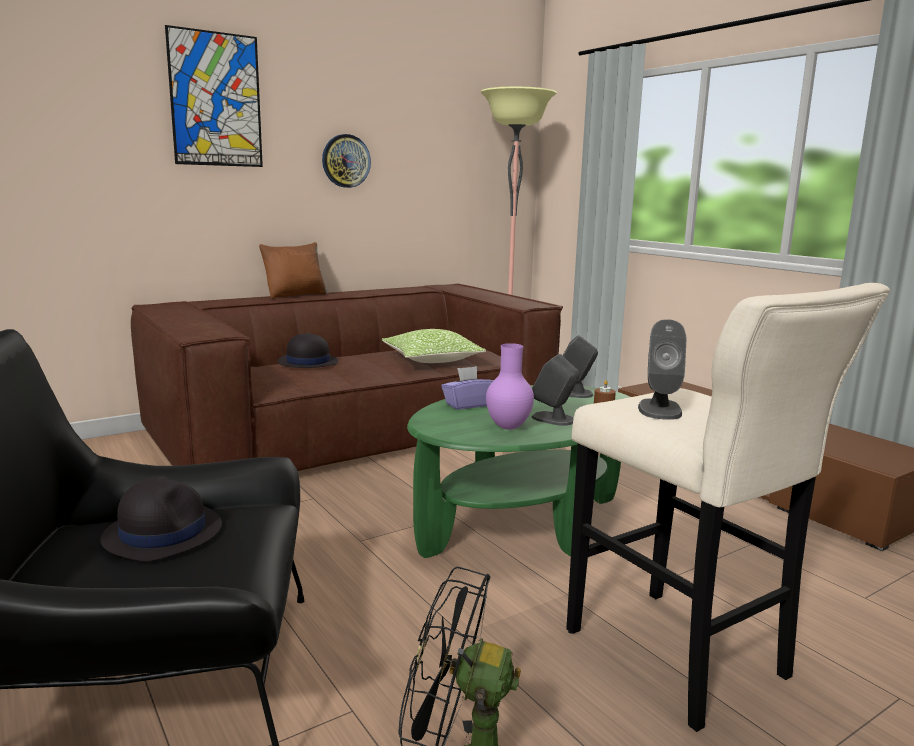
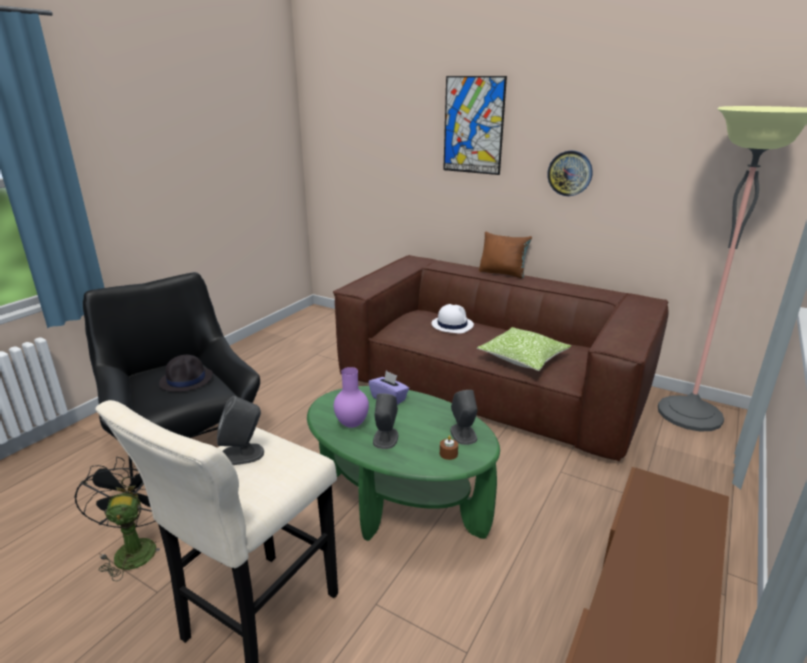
camera: 65 degrees right, 10 degrees up
black hat [278,333,338,368] -> white hat [432,304,474,334]

